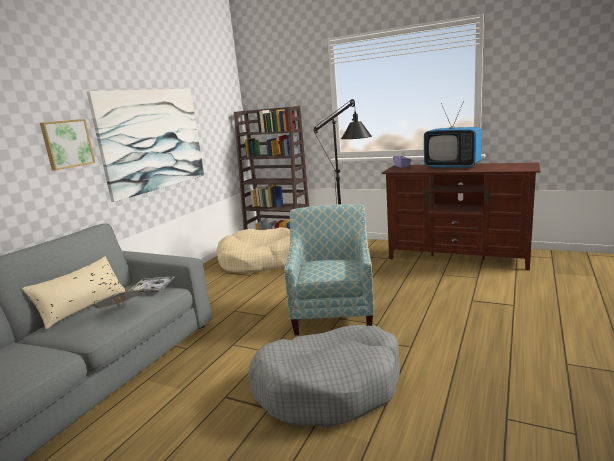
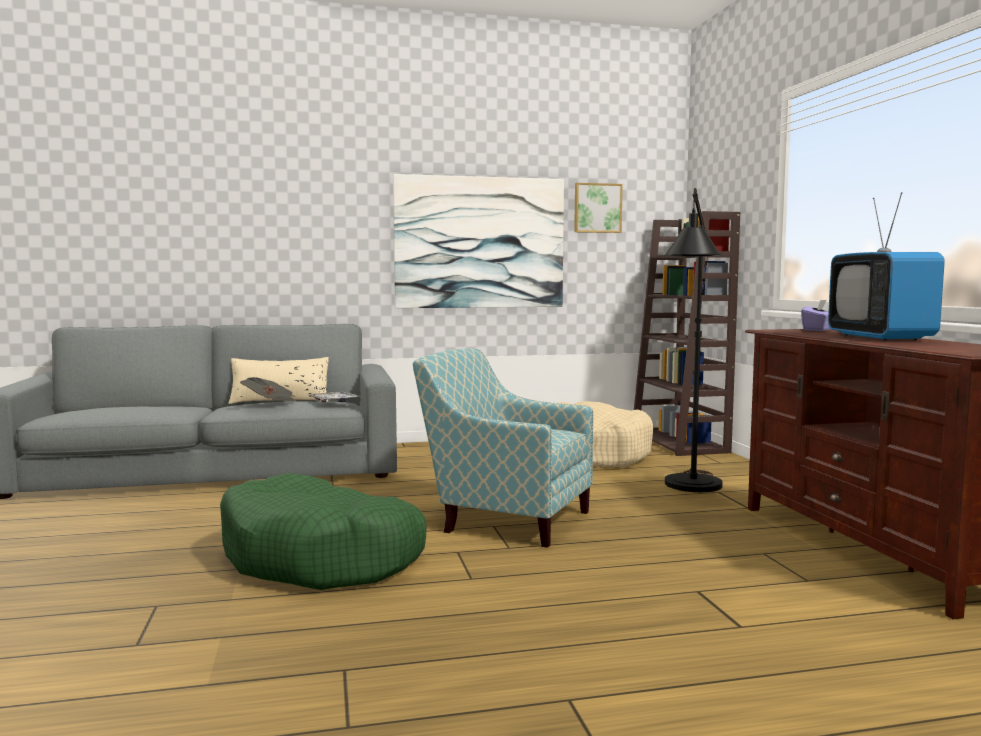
camera: 50 degrees right, 10 degrees down
picture [40,119,95,171] -> picture moved to [574,183,623,233]
grey dog bed [248,325,400,427] -> green dog bed [220,473,427,590]
armchair [284,204,374,335] -> armchair turned 120 degrees counterclockwise [413,349,593,548]

